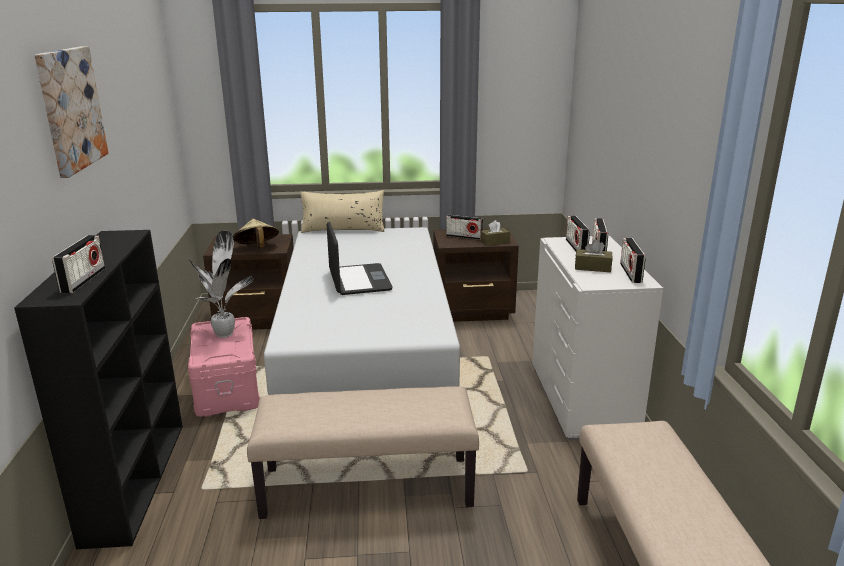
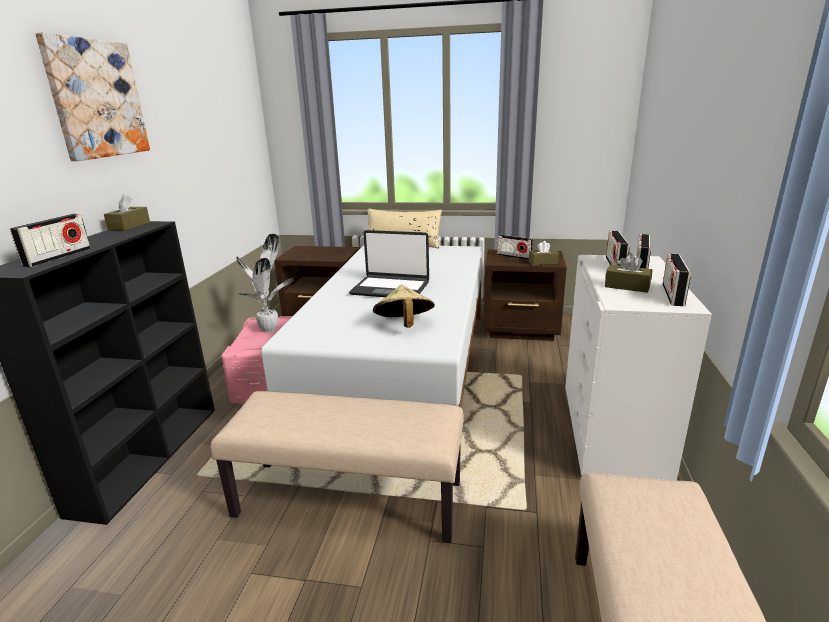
camera: 15 degrees right, 0 degrees up
beige hat [233,219,279,248] -> beige hat moved to [373,285,435,328]
laptop [327,221,393,295] -> laptop turned 105 degrees clockwise [349,230,429,297]
none -> brown tissue box [104,194,150,231]

